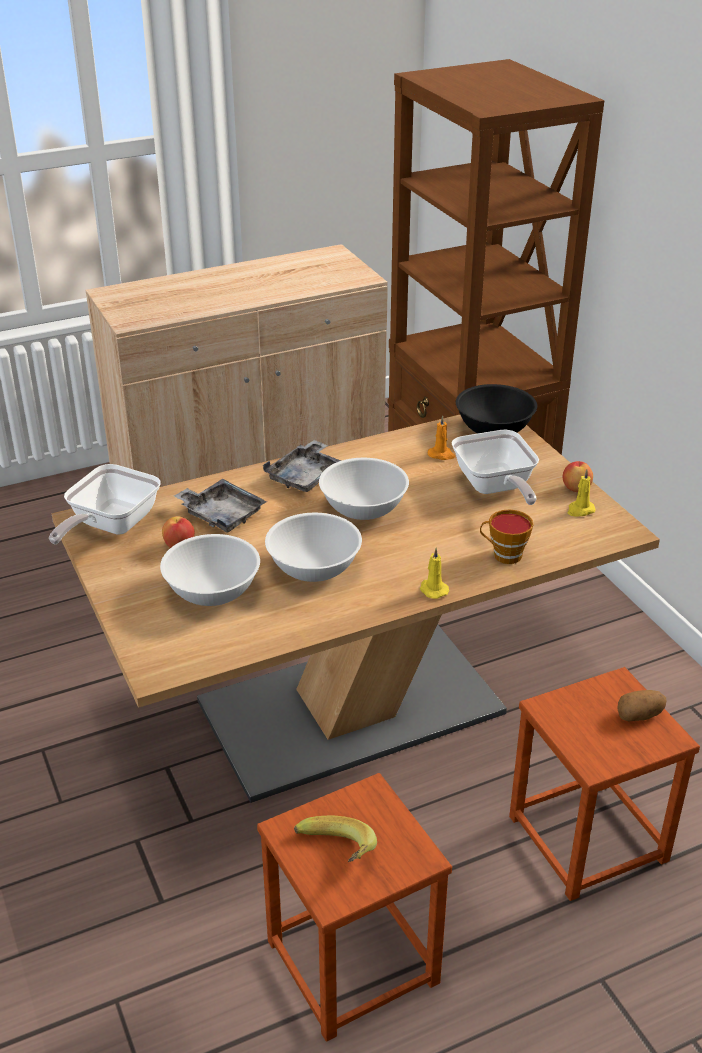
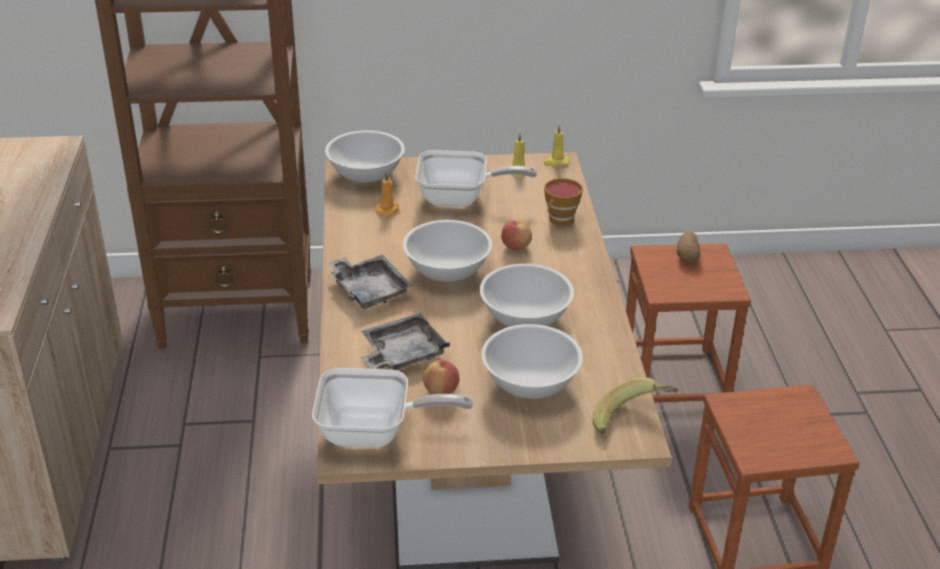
camera: 70 degrees left, 0 degrees up
frying pan [49,464,161,544] -> frying pan turned 45 degrees counterclockwise [312,368,473,448]
banana [294,816,377,862] -> banana moved to [593,378,679,434]
yellow candle [420,548,449,599] -> yellow candle moved to [543,125,569,166]
black bowl [456,384,537,433] -> white bowl [325,130,405,183]
apple [563,461,593,492] -> apple moved to [501,220,532,250]

